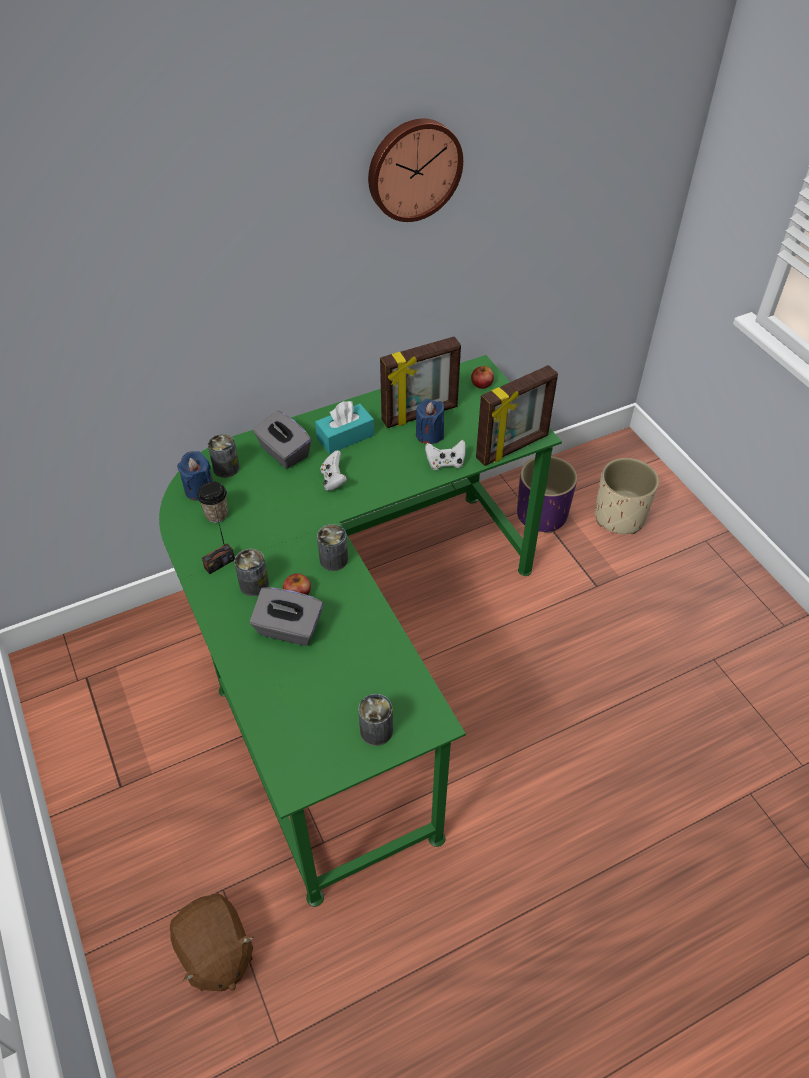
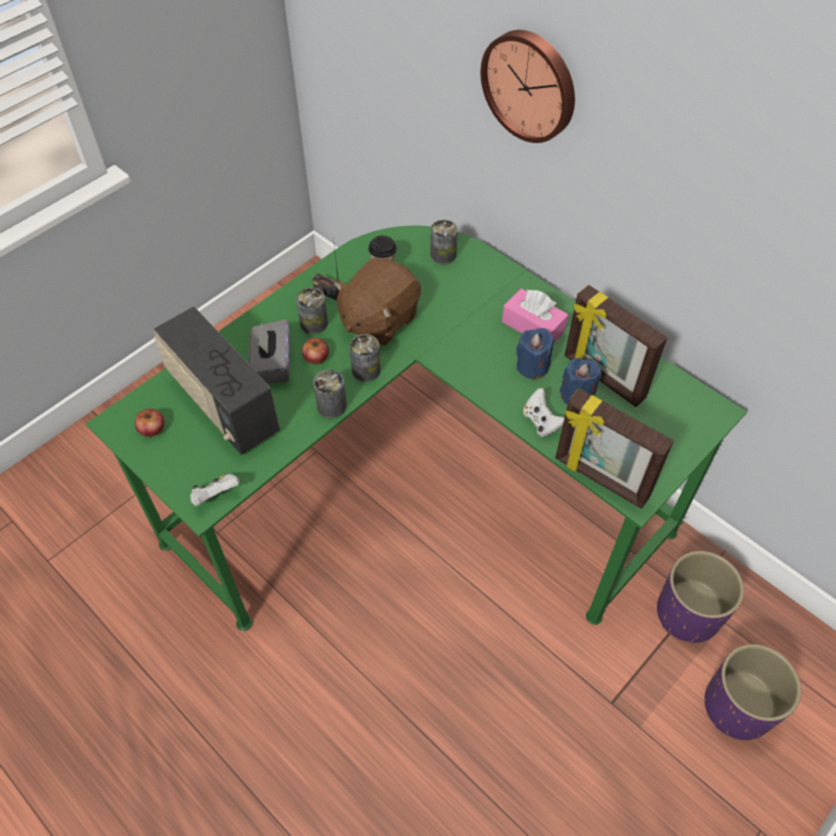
camera: 70 degrees right, 5 degrees up
brown plush toy [170,893,254,991] -> brown plush toy moved to [334,258,421,346]
blue candle [177,451,213,501] -> blue candle moved to [516,328,554,380]
grey tissue box [253,410,312,469] -> none
turquoise tissue box [315,401,374,454] -> pink tissue box [502,288,568,343]
white game controller [320,450,347,491] -> white game controller moved to [190,474,240,506]
can [358,694,393,746] -> can moved to [313,370,347,418]
wall clock [368,118,463,222] -> wall clock moved to [481,30,575,143]
apple [471,366,494,389] -> apple moved to [135,409,164,437]
beige planter [595,458,659,534] -> purple planter [704,644,801,740]
none -> radio [154,306,280,455]

